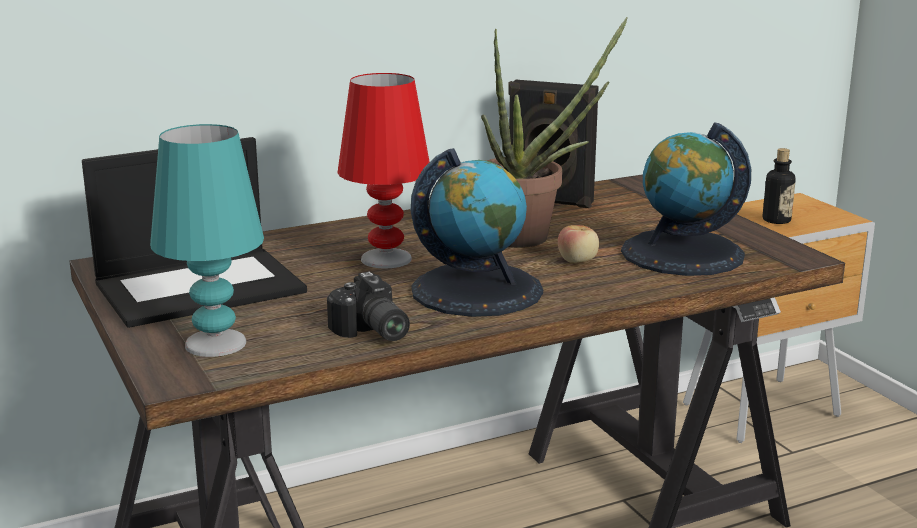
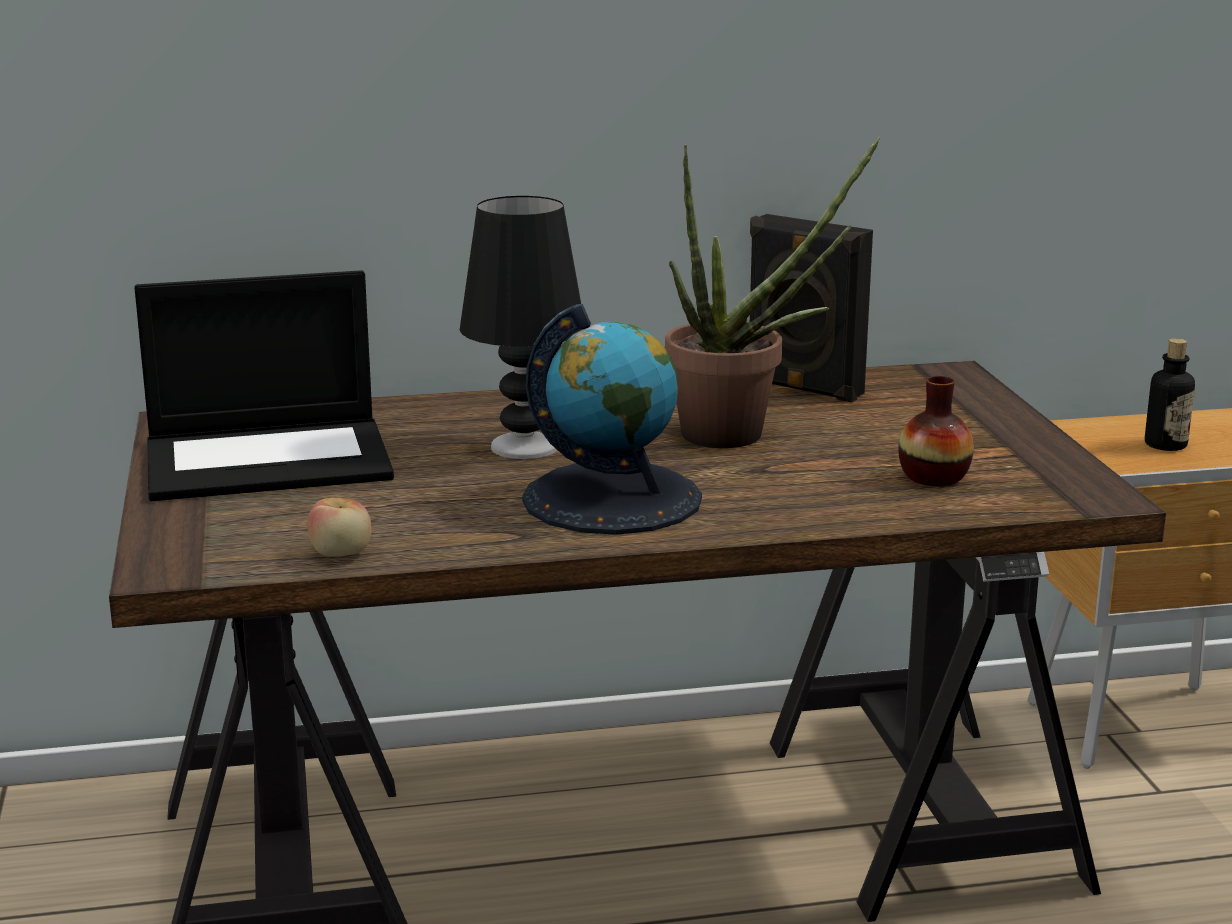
camera: 15 degrees right, 0 degrees up
turquoise table lamp [150,124,264,357] -> none
camera [327,272,410,341] -> none
red table lamp [337,73,430,268] -> black table lamp [460,196,581,459]
apple [558,225,599,263] -> apple moved to [307,498,371,557]
globe [621,122,751,276] -> vase [898,376,974,486]

